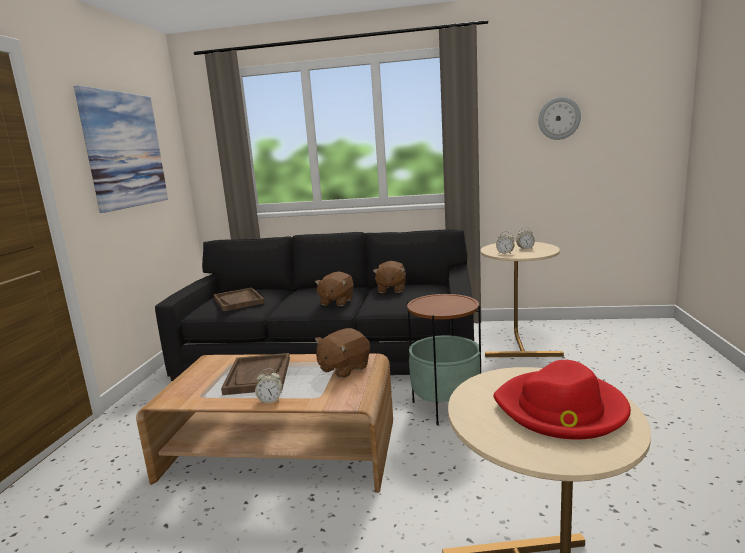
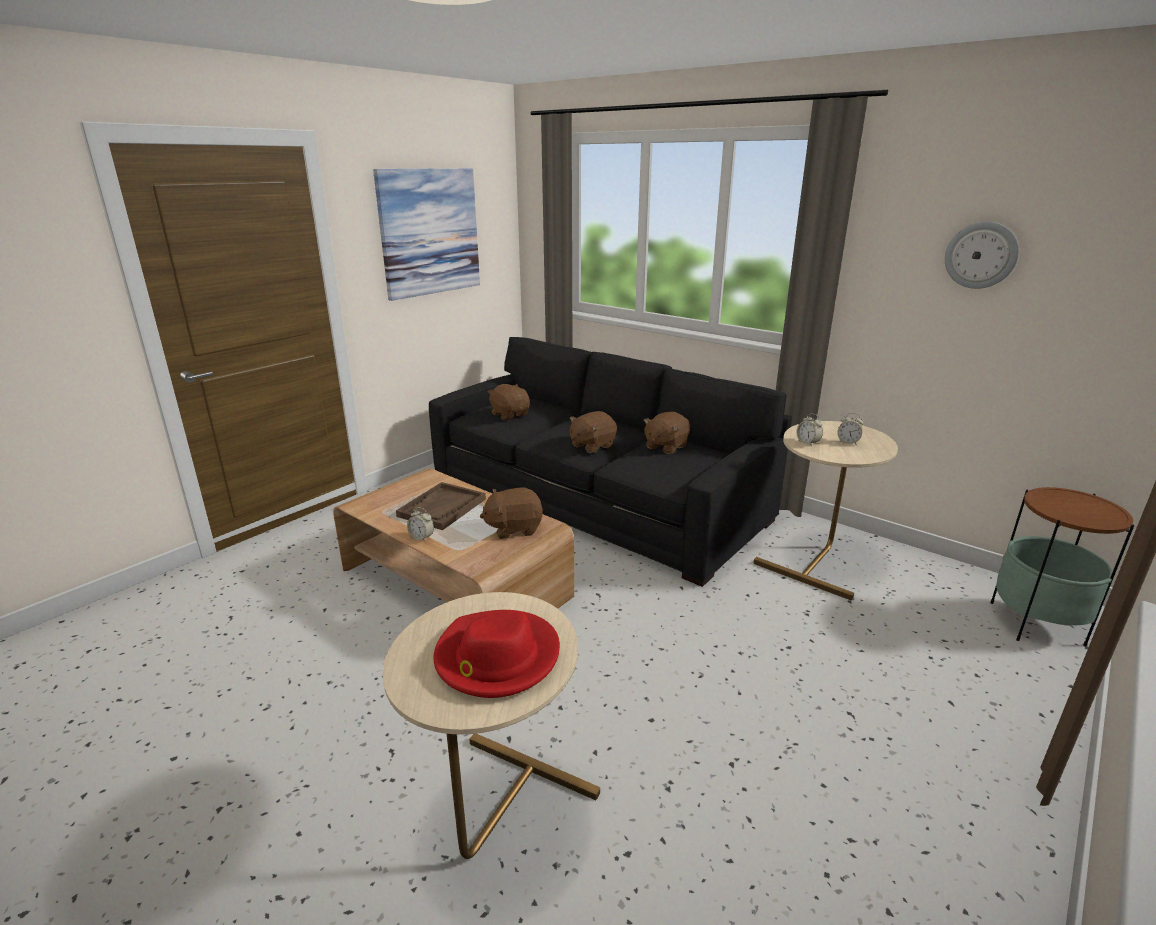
camera: 30 degrees right, 10 degrees up
brown tray [214,288,264,312] -> brown plush toy [487,384,530,420]
side table [407,293,481,425] -> side table moved to [990,487,1134,647]

